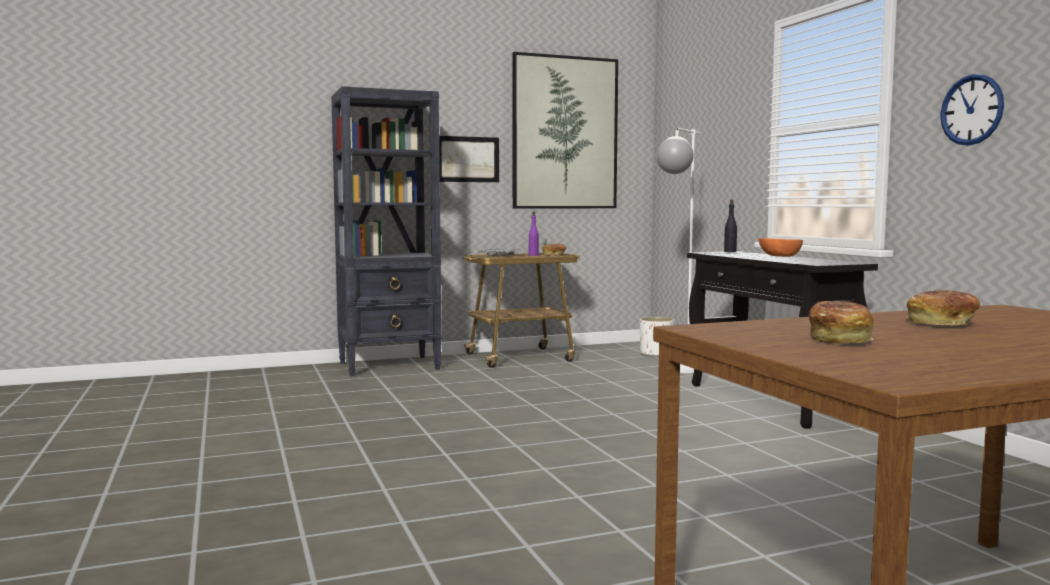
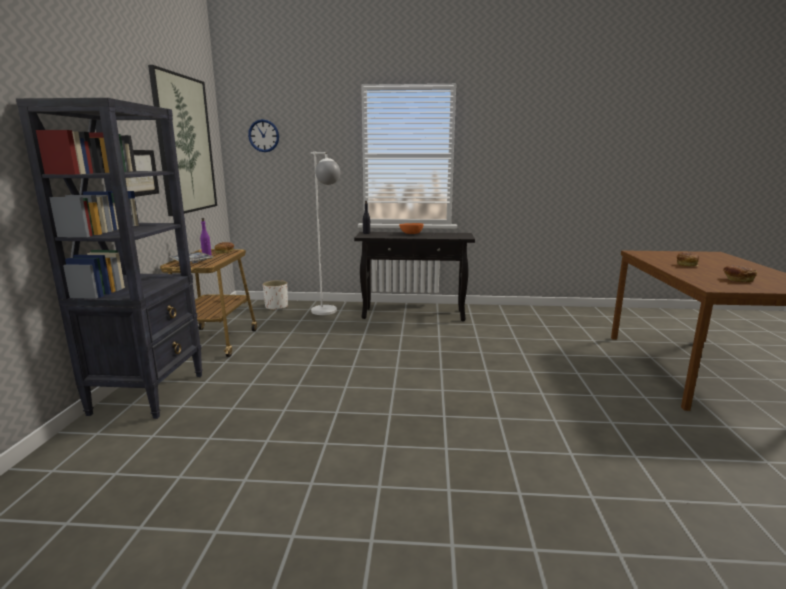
camera: 65 degrees left, 10 degrees up
wall clock [940,74,1004,146] -> wall clock moved to [248,119,279,152]

